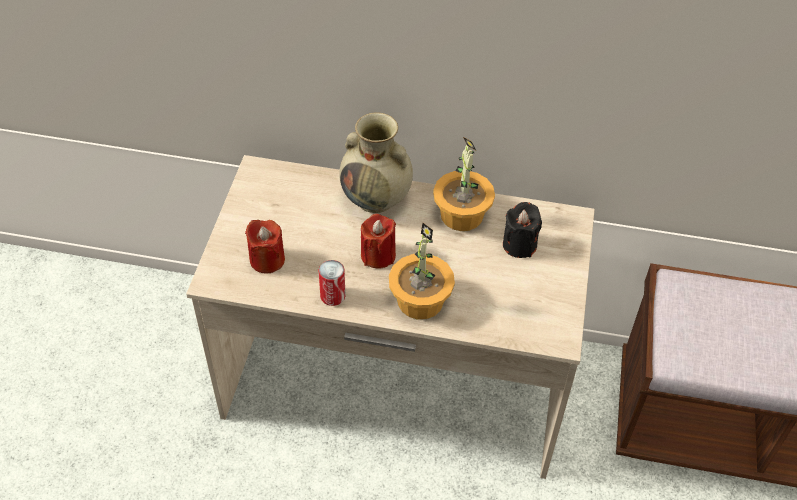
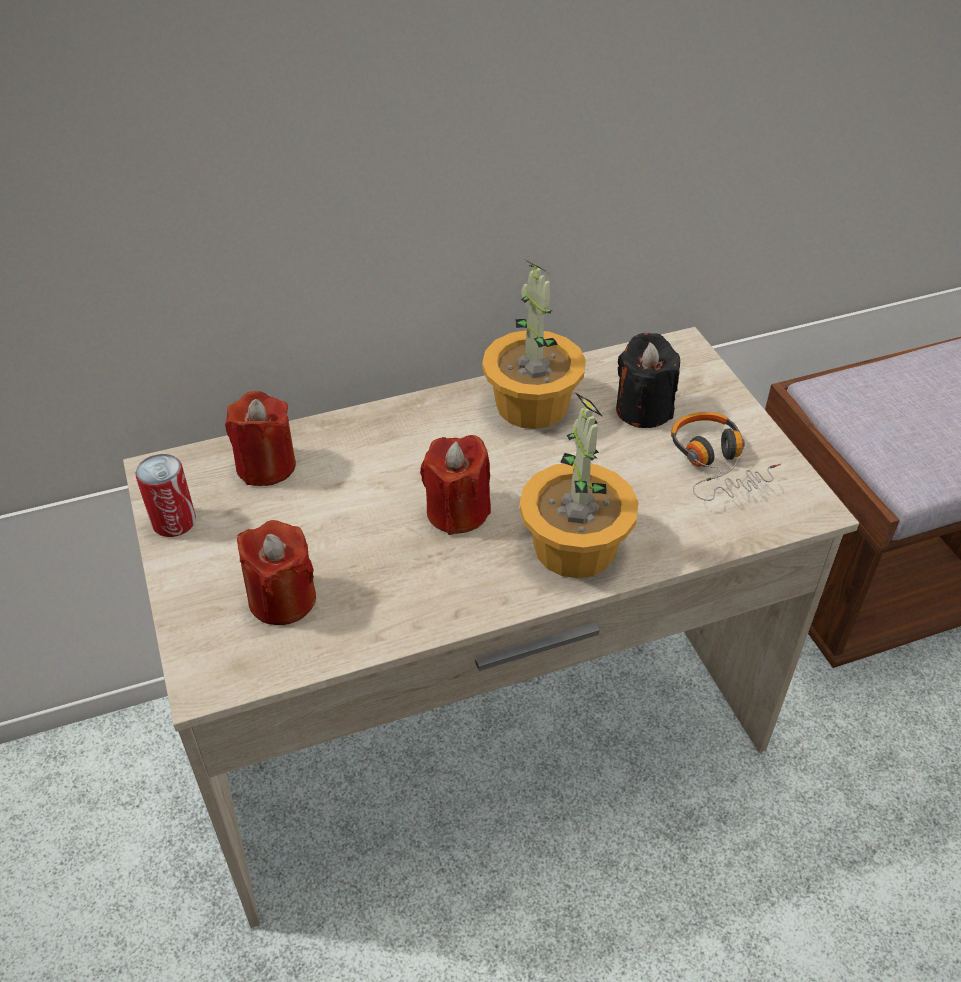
camera: 30 degrees left, 5 degrees down
can [319,260,346,306] -> can moved to [135,454,196,537]
beige vase [339,112,413,213] -> none
none -> red candle [225,391,296,486]
none -> headphones [671,412,781,501]

